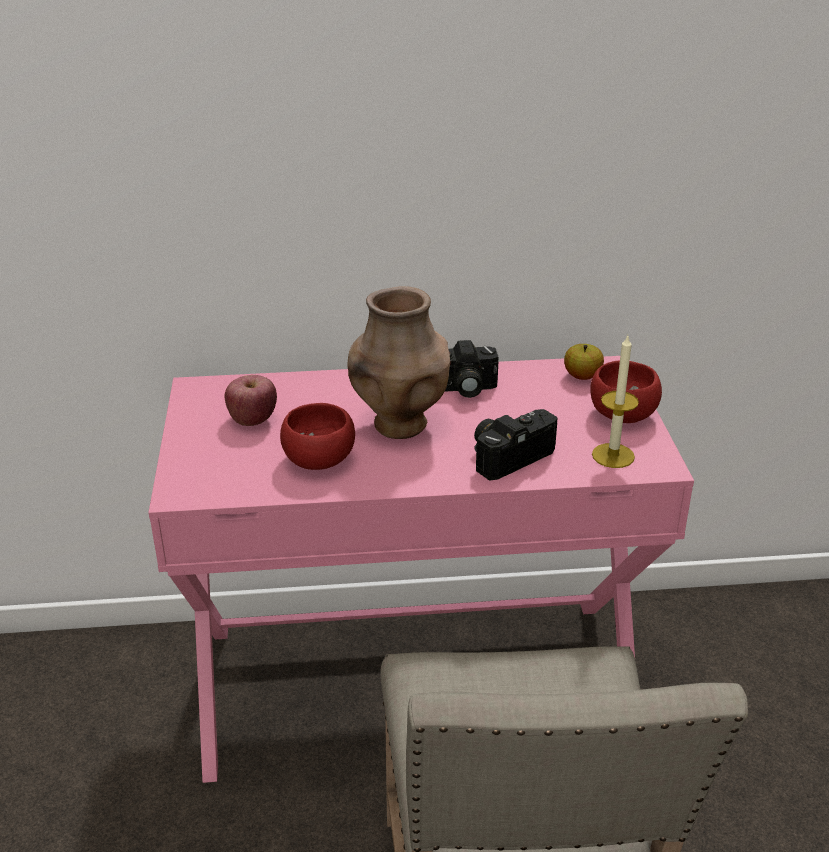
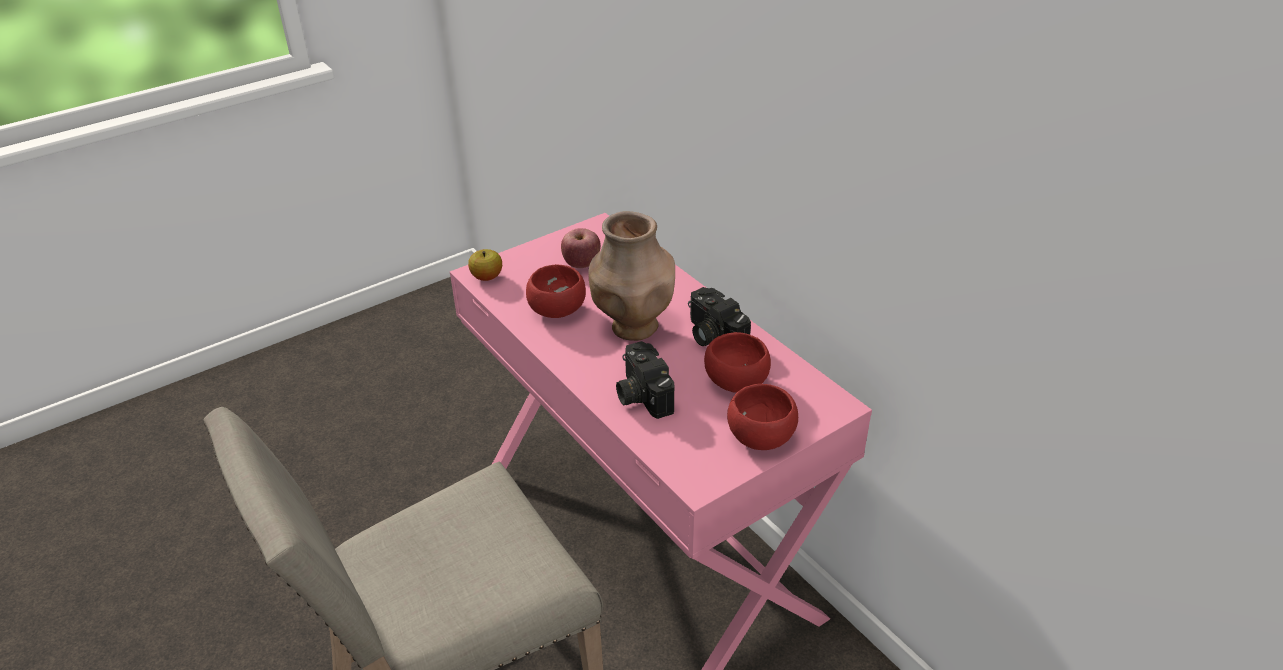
camera: 60 degrees right, 5 degrees up
camera [474,409,558,481] -> camera turned 135 degrees counterclockwise [616,341,674,419]
apple [564,344,604,380] -> apple moved to [468,249,502,281]
candle [592,336,639,468] -> none
none -> red bowl [704,332,771,393]

